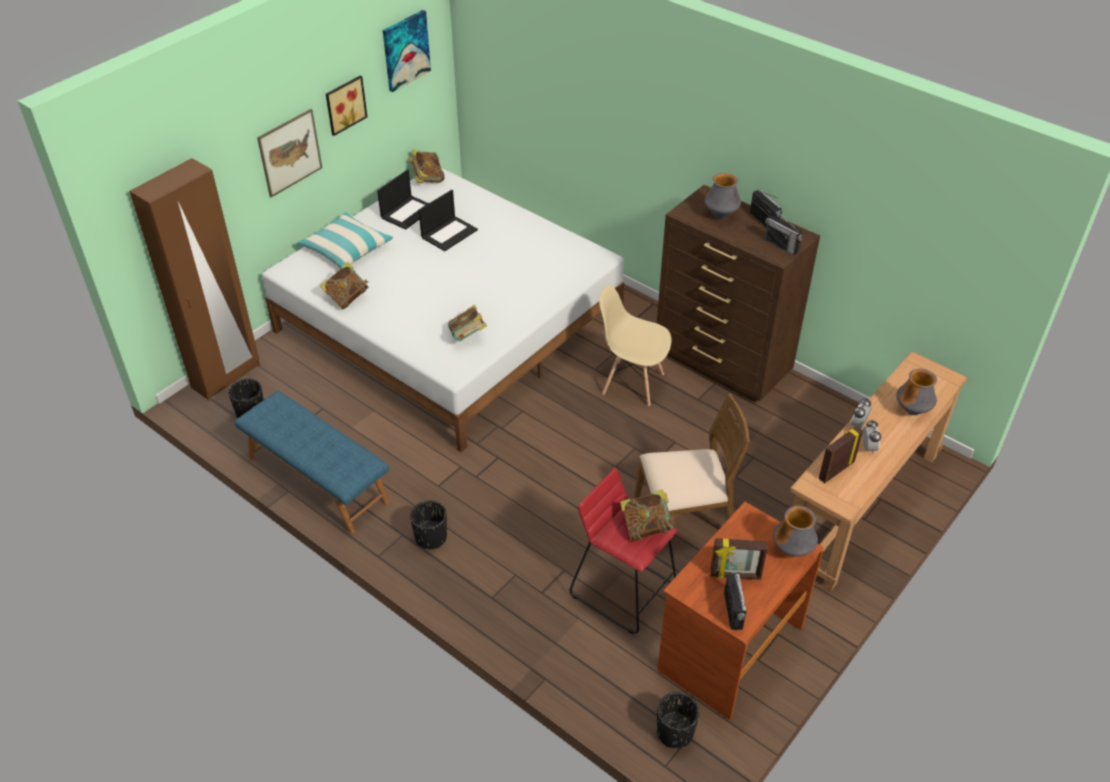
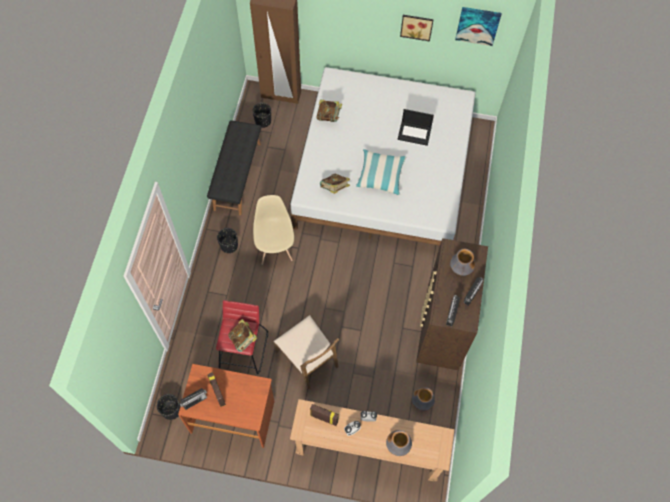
camera: 60 degrees right, 20 degrees up
blue bench [234,391,389,534] -> black bench [207,120,261,215]
picture [257,109,322,198] -> none
pillow [297,212,393,268] -> pillow moved to [356,149,406,195]
laptop [377,169,429,230] -> none
book [408,150,445,183] -> none
beige chair [599,285,672,406] -> beige chair moved to [253,195,294,265]
vase [773,506,818,557] -> vase moved to [412,387,435,411]

